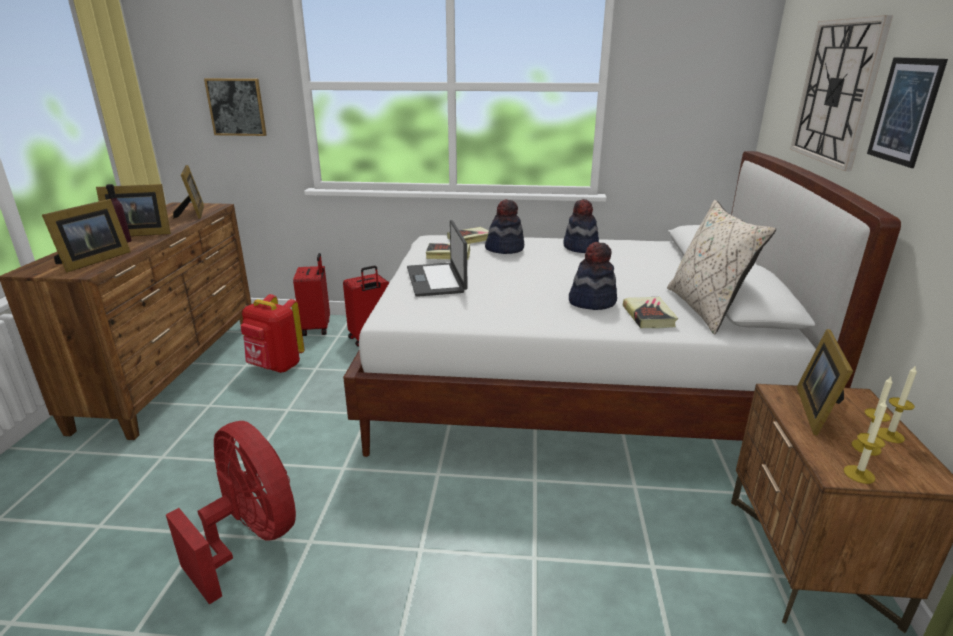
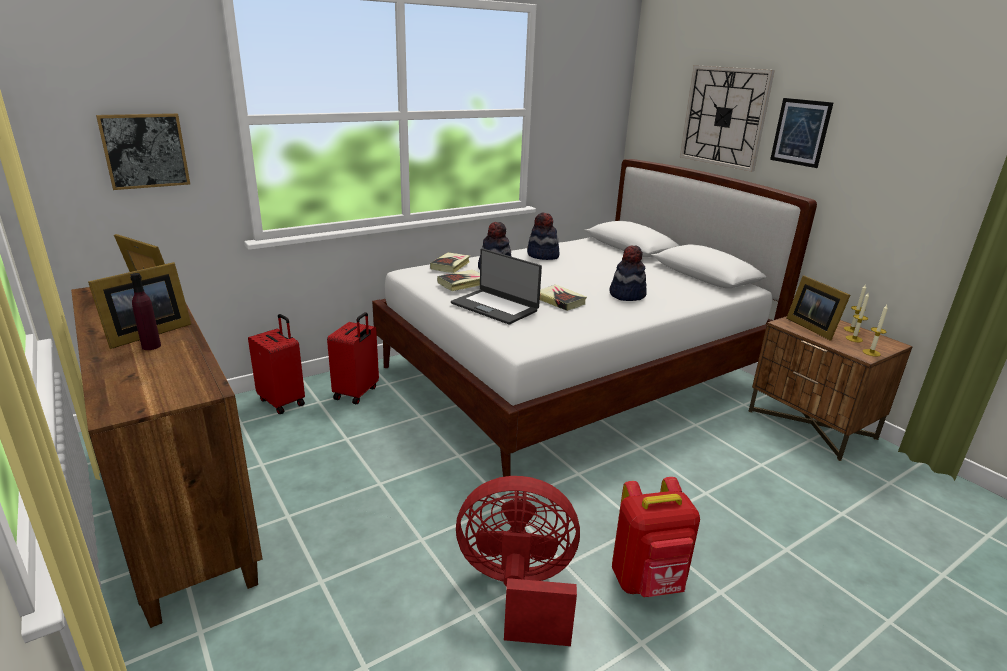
camera: 40 degrees left, 0 degrees up
picture frame [42,199,131,272] -> none
red backpack [241,294,304,373] -> red backpack moved to [612,477,700,597]
book [623,297,678,328] -> book moved to [540,284,587,311]
beige pillow [667,200,776,334] -> none

